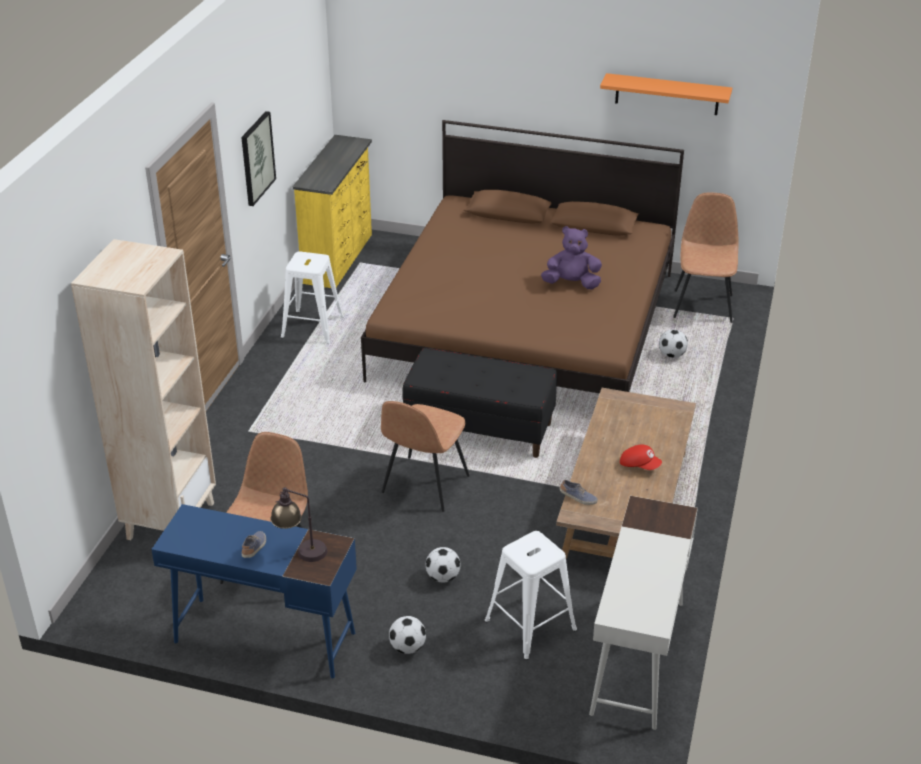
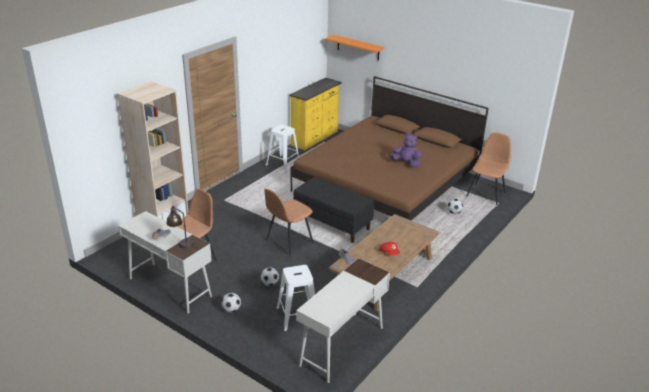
camera: 20 degrees right, 5 degrees down
blue desk [151,504,357,678] -> white desk [118,211,212,314]
picture [241,111,276,206] -> none
orange shelf [600,73,732,115] -> orange shelf moved to [325,35,384,61]

